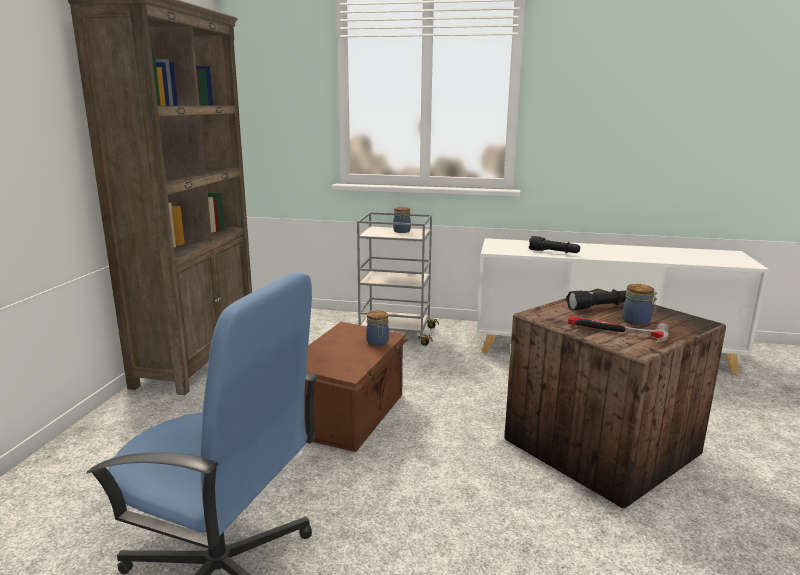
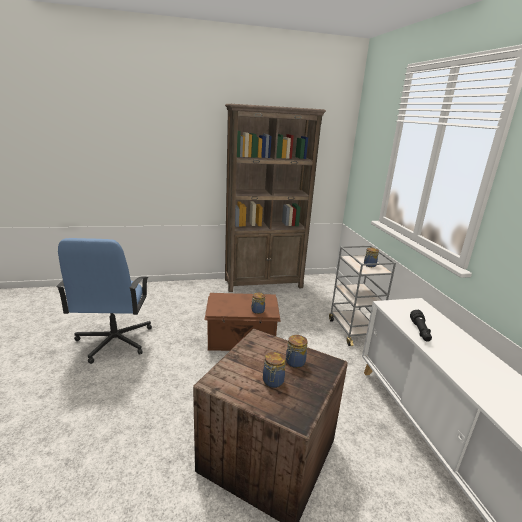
camera: 65 degrees right, 5 degrees up
black flashlight [566,289,627,310] -> jar [286,335,307,368]
hammer [568,316,669,343] -> none

